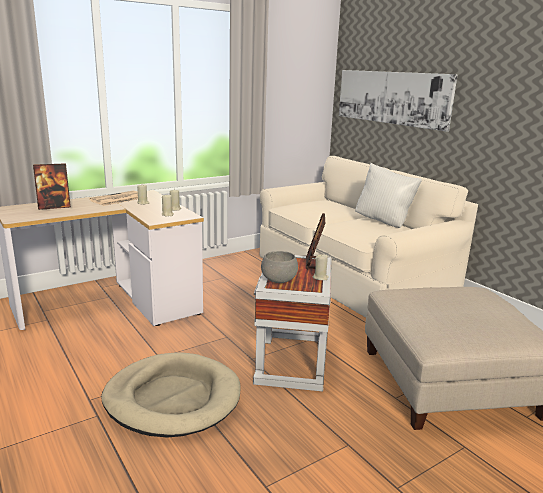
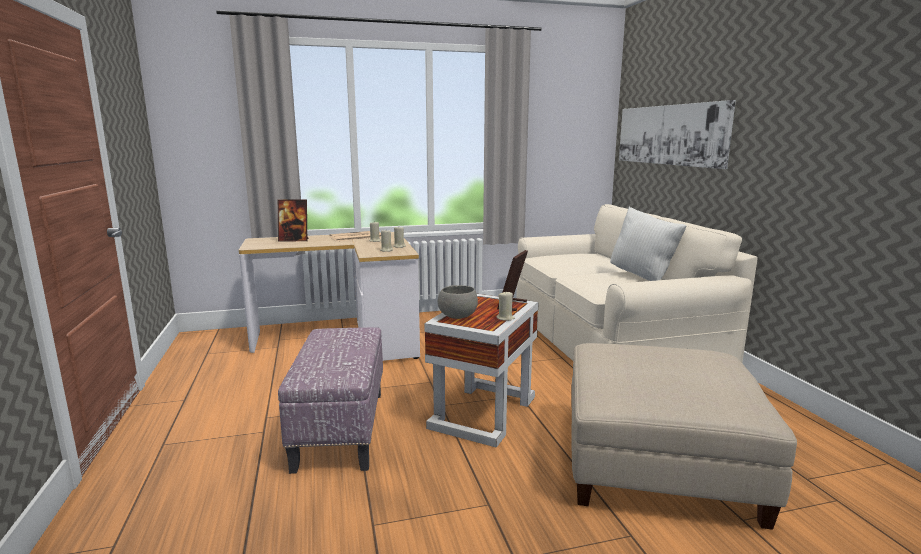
camera: 20 degrees right, 5 degrees down
beige dog bed [101,352,241,437] -> ottoman [278,327,383,474]

